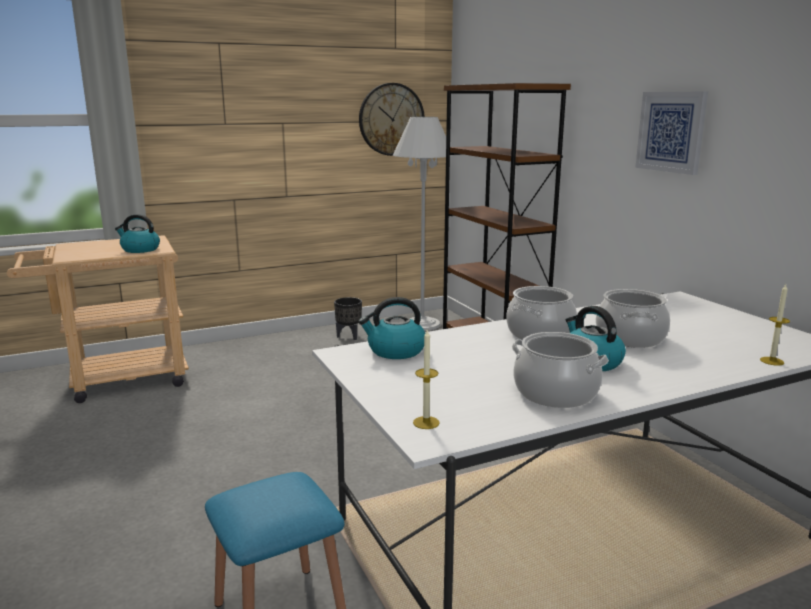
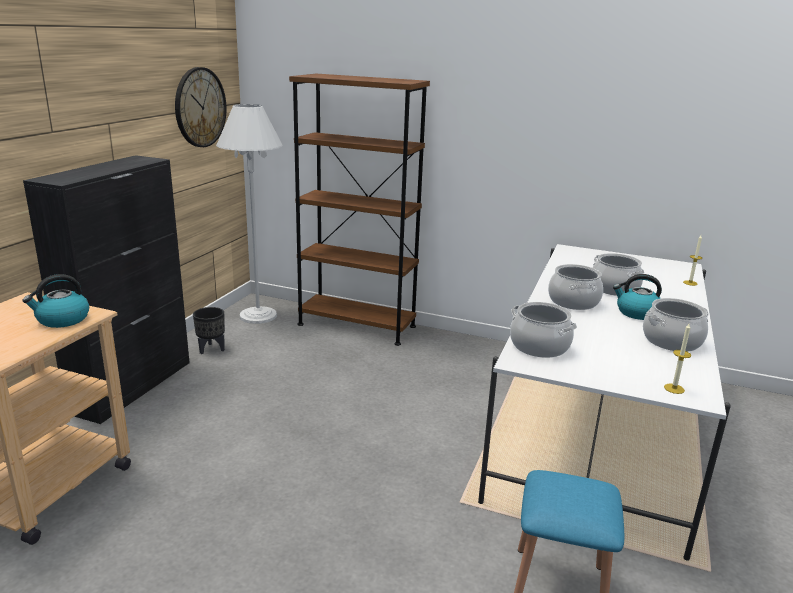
camera: 45 degrees left, 5 degrees up
kettle [358,297,426,359] -> cooking pot [510,302,577,358]
picture [635,92,708,175] -> none
none -> black cabinet [23,155,190,424]

